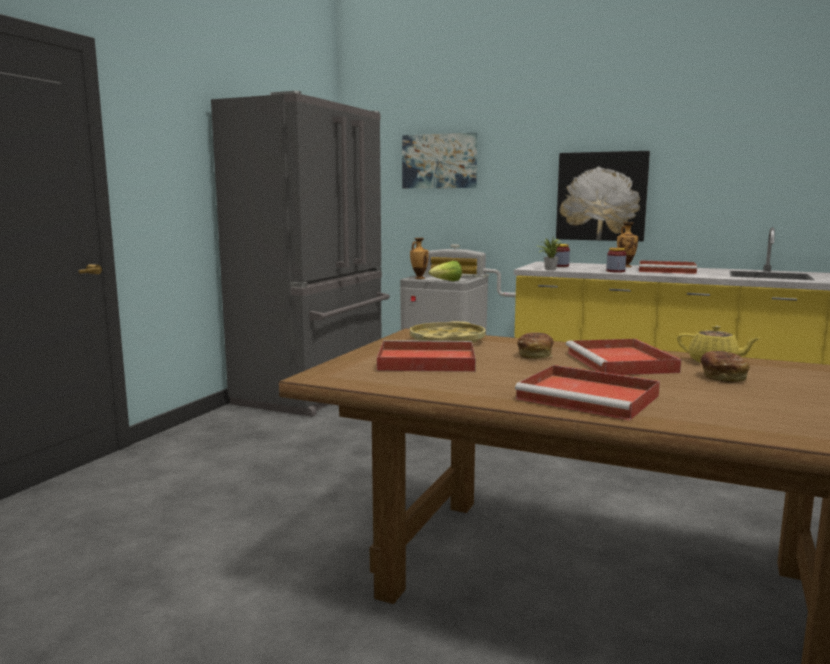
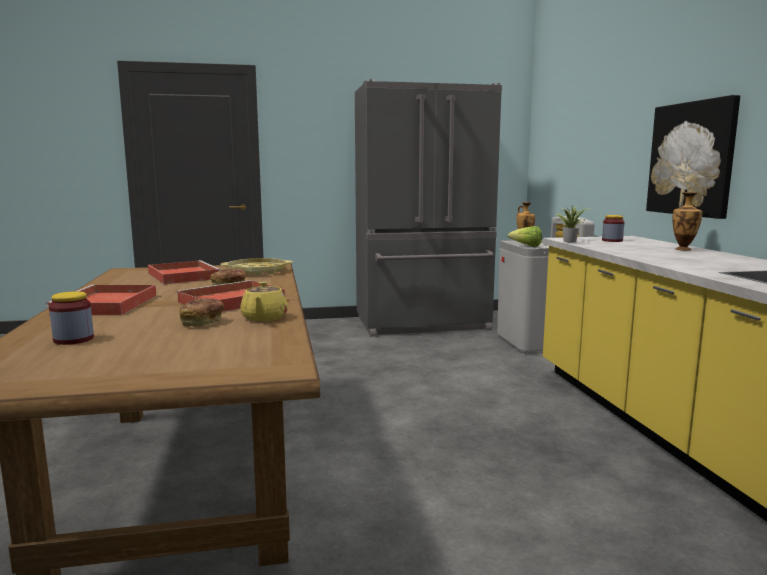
camera: 55 degrees right, 0 degrees up
picture [402,132,477,188] -> none
jar [606,248,626,273] -> jar moved to [49,291,94,345]
red tray [639,260,697,274] -> none

